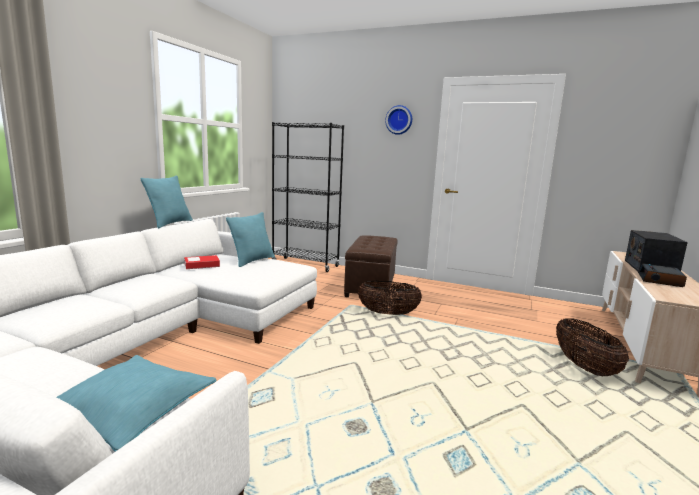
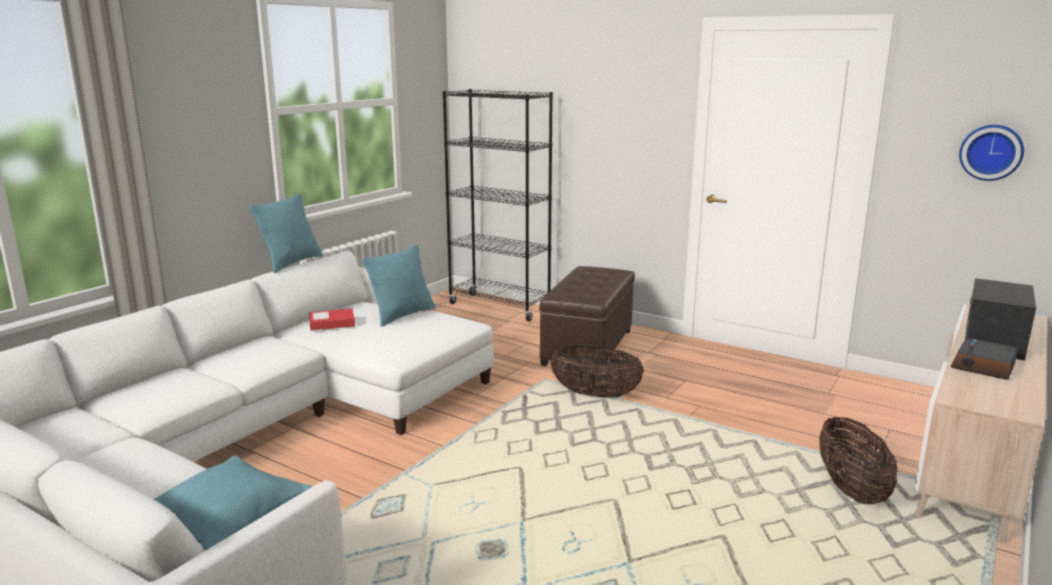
camera: 10 degrees right, 5 degrees up
wall clock [385,105,412,135] -> wall clock moved to [959,125,1024,181]

